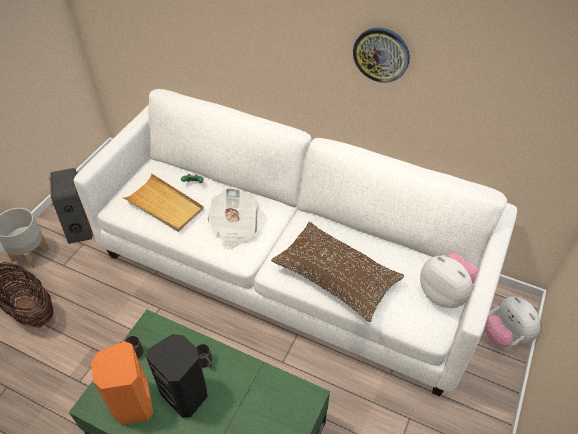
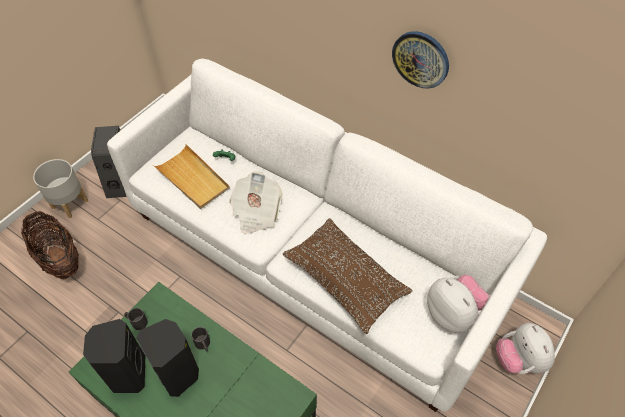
camera: 10 degrees right, 5 degrees up
orange speaker [91,341,154,425] -> black speaker [83,319,145,393]

